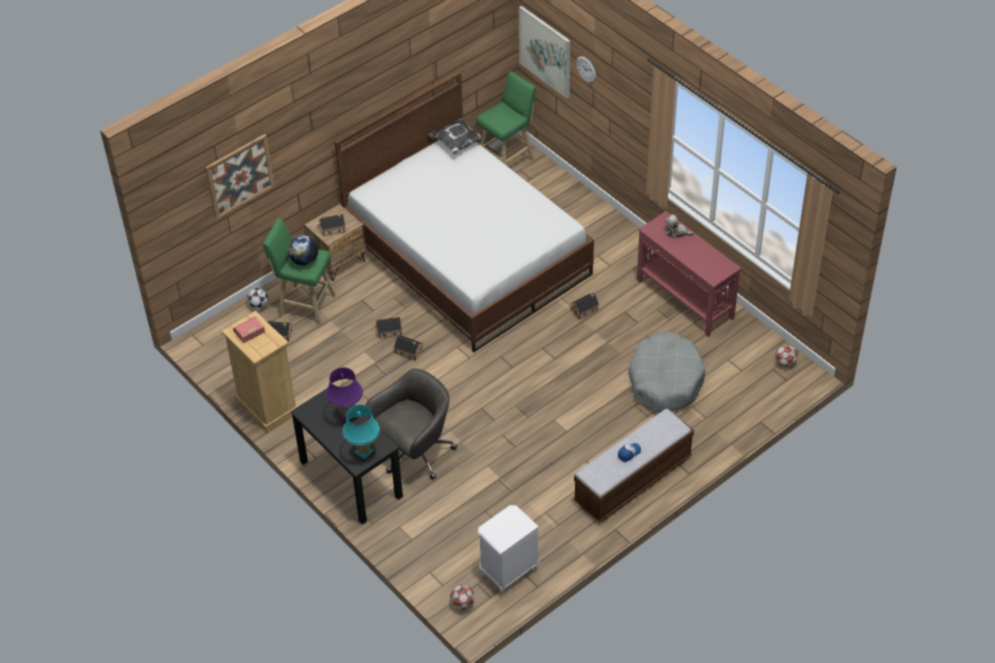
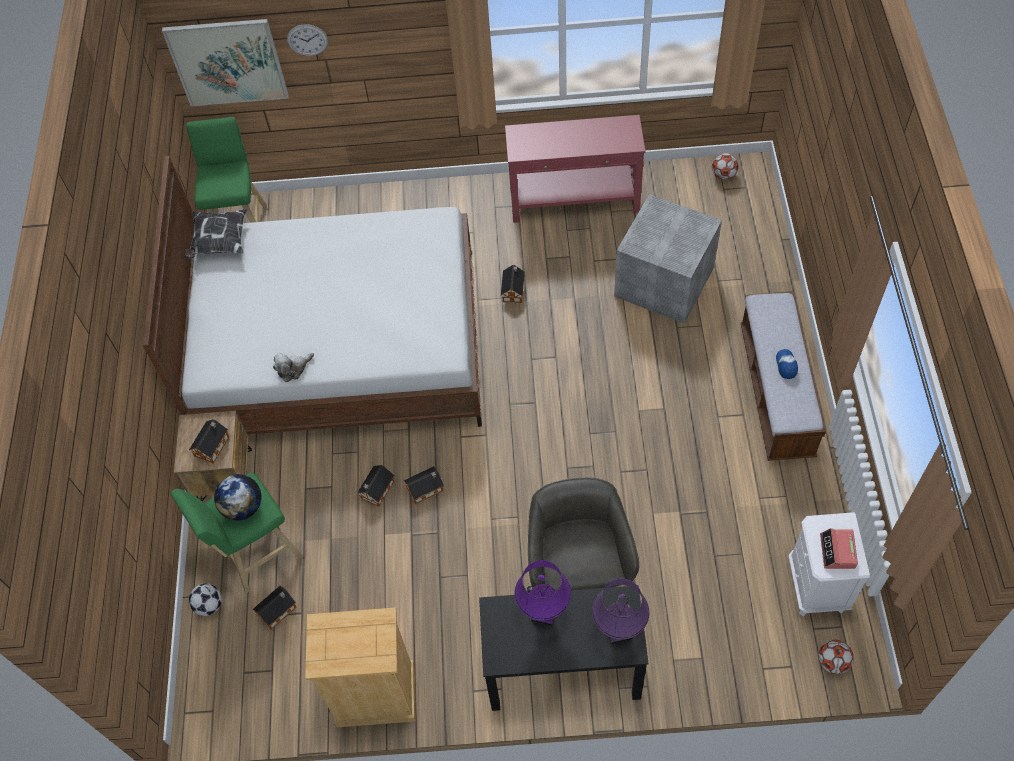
camera: 50 degrees left, 10 degrees up
picture [205,134,275,219] -> none
alarm clock [233,316,265,343] -> alarm clock moved to [820,528,858,569]
turquoise table lamp [342,405,380,462] -> purple table lamp [592,578,649,644]
grey dog bed [628,331,706,413] -> grey storage box [614,194,722,324]
plush toy [665,215,694,238] -> plush toy moved to [273,353,314,382]

